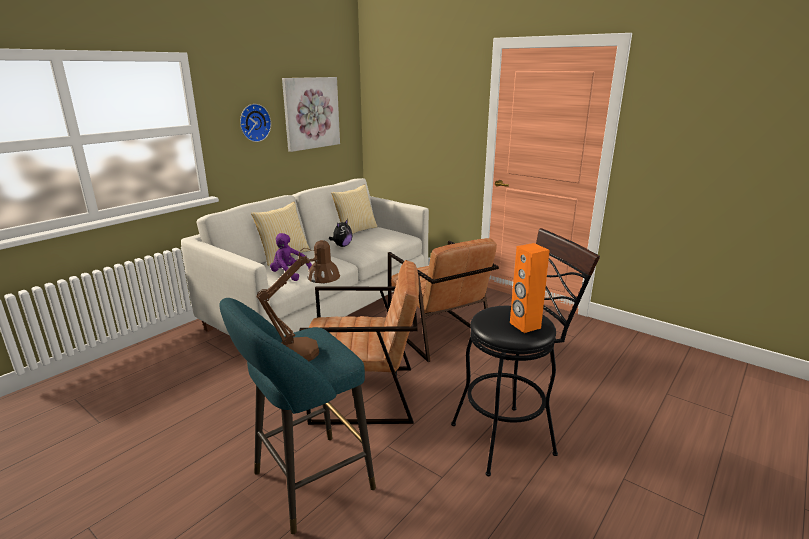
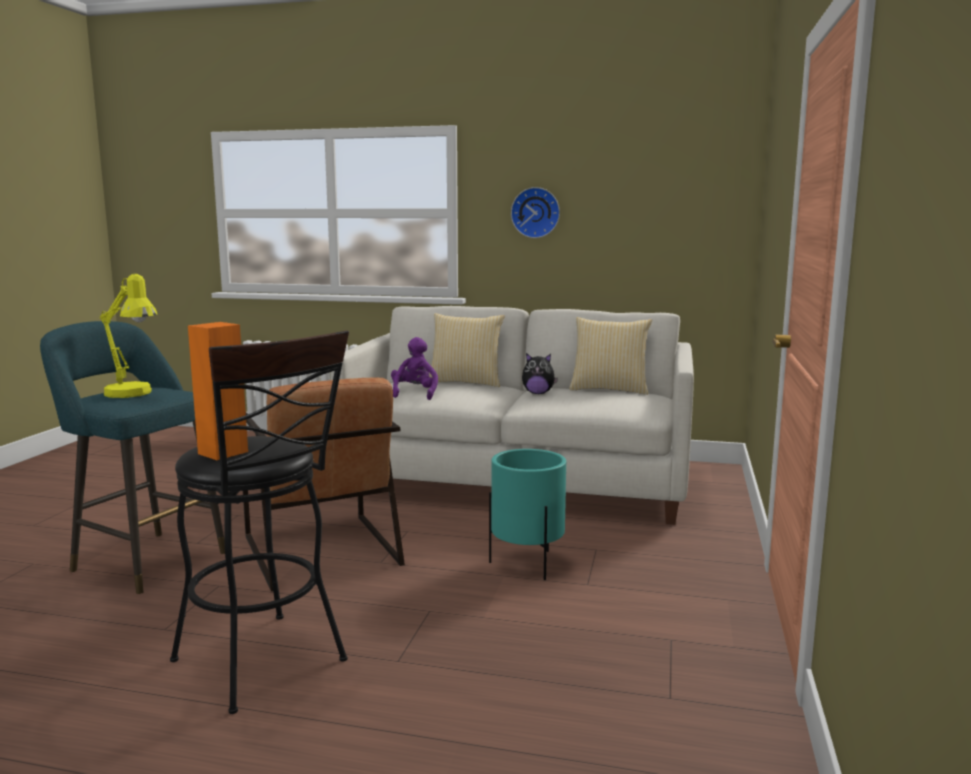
camera: 65 degrees right, 10 degrees down
brown table lamp [257,240,340,361] -> yellow table lamp [100,274,157,398]
picture [282,77,340,152] -> none
brown armchair [388,238,499,362] -> turquoise planter [489,449,566,580]

